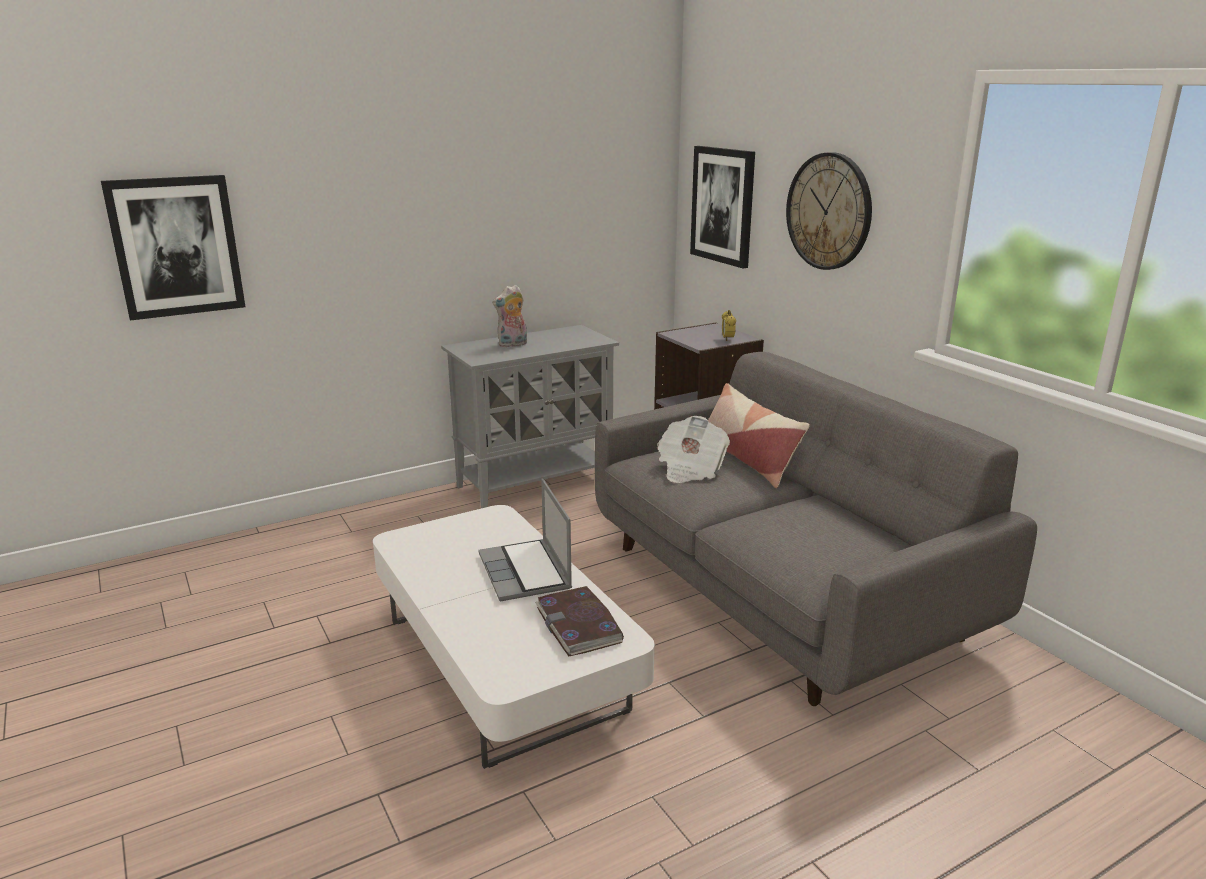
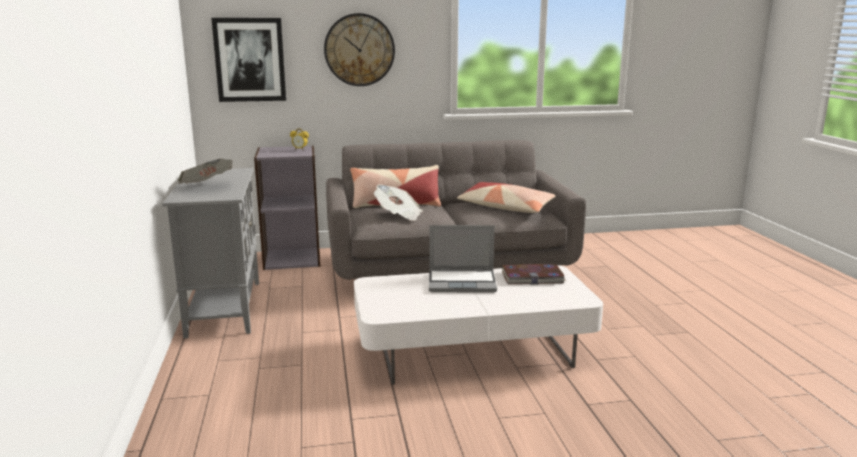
camera: 70 degrees left, 5 degrees down
picture [101,175,245,321] -> none
plush toy [492,285,527,348] -> newspaper [178,159,233,184]
none -> pillow [457,182,556,213]

